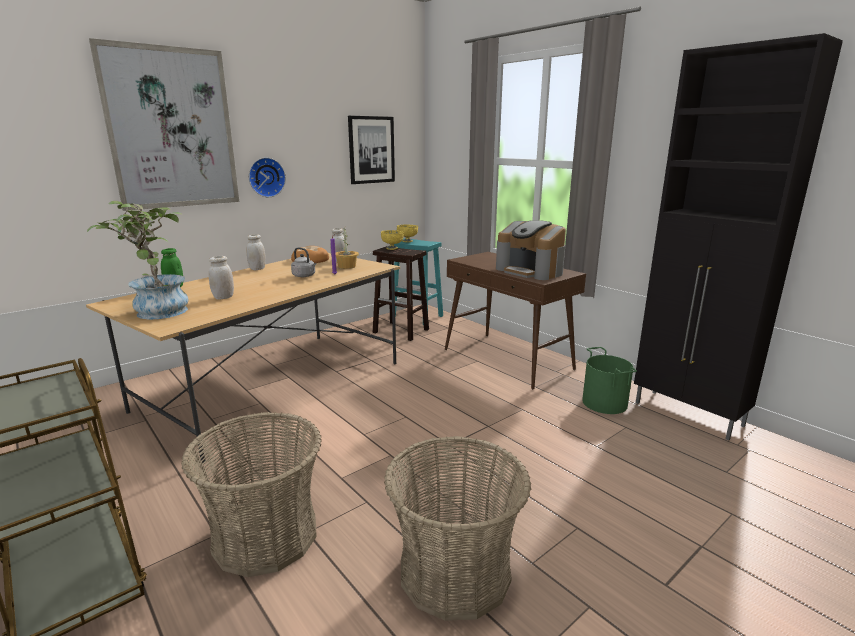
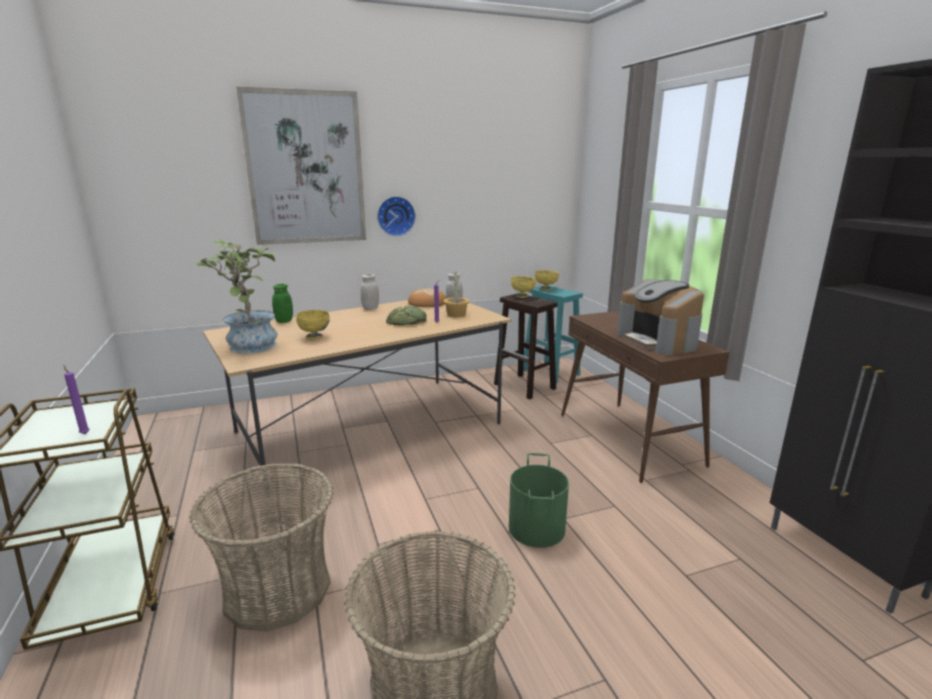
camera: 20 degrees right, 0 degrees up
white jar [209,256,234,300] -> yellow bowl [296,310,330,340]
grey kettle [291,247,316,277] -> bread [386,306,427,326]
picture [348,116,395,184] -> none
green bucket [582,347,637,414] -> green bucket moved to [509,453,569,548]
none -> purple candle [63,365,90,434]

